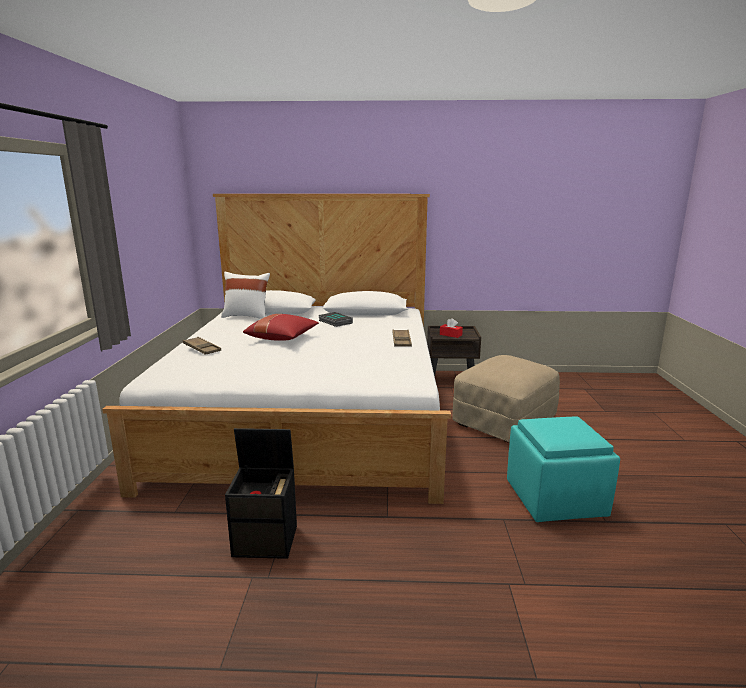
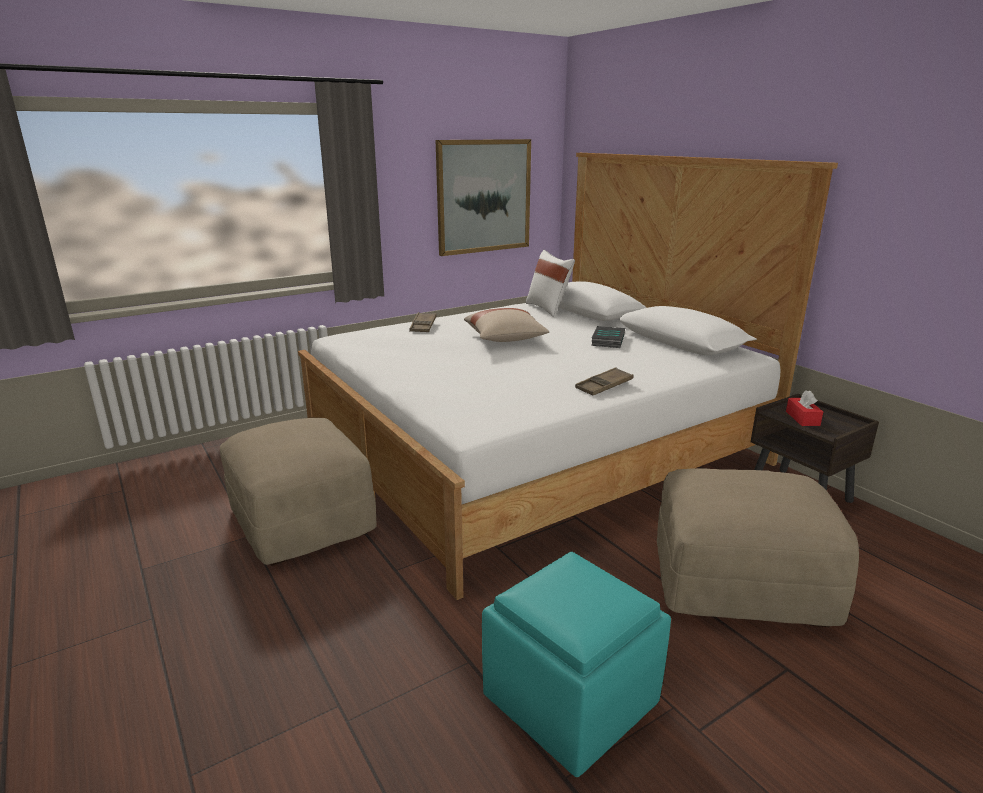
camera: 55 degrees right, 5 degrees up
black storage box [225,428,297,559] -> beige ottoman [220,418,377,566]
red pillow [243,314,319,341] -> beige pillow [464,308,549,342]
none -> picture [436,139,531,256]

